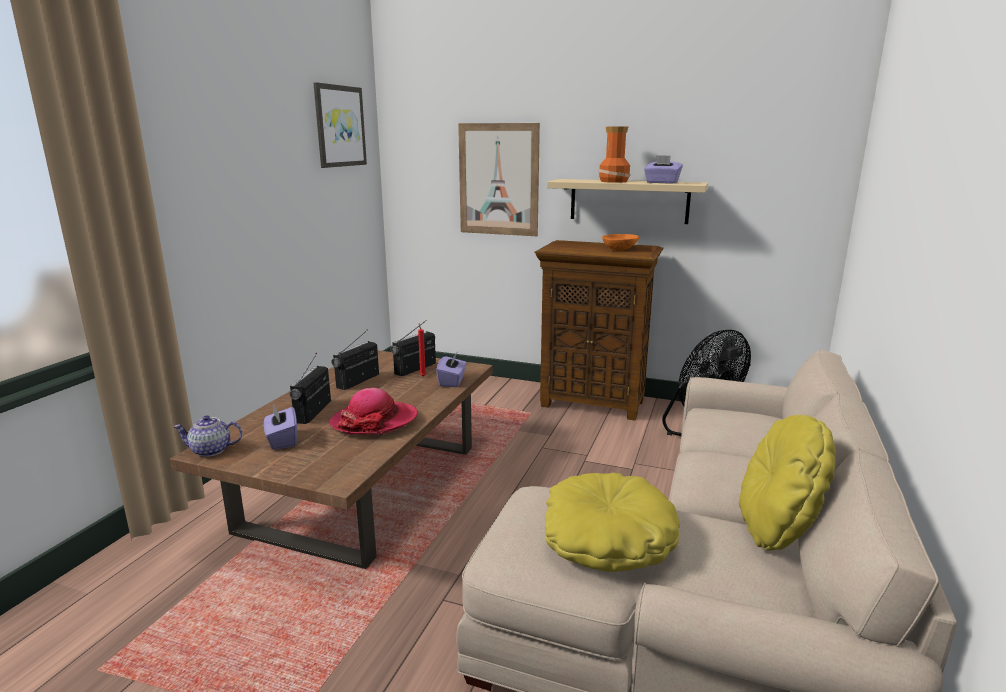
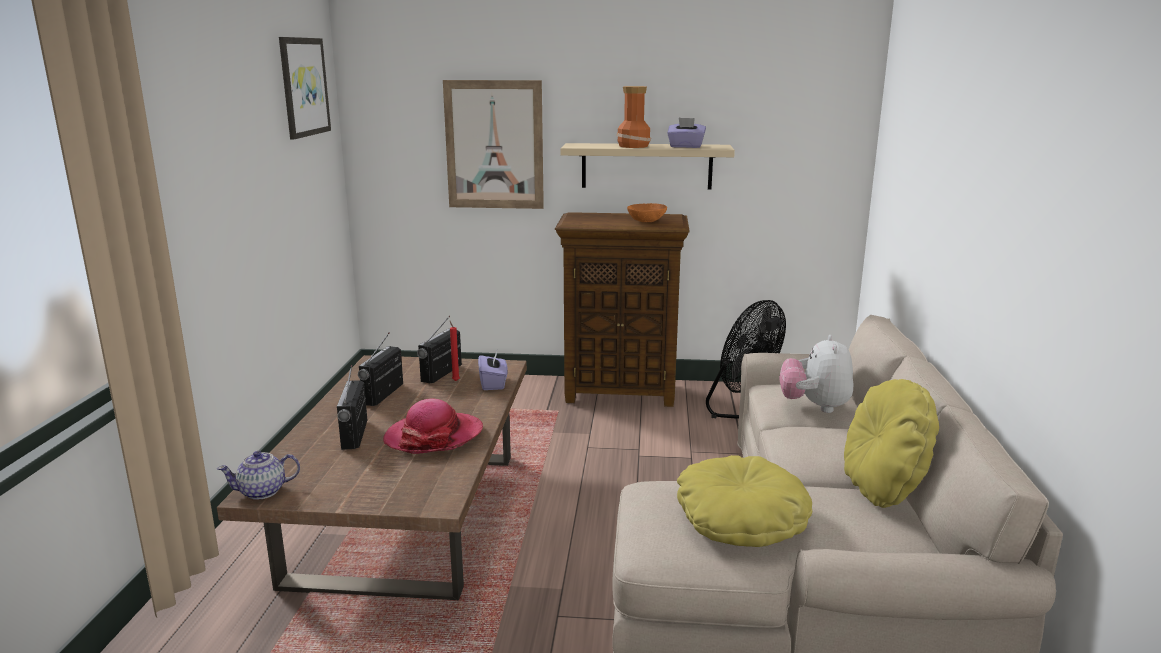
camera: 15 degrees left, 0 degrees up
purple tissue box [264,405,297,450] -> none
none -> plush toy [779,335,853,413]

